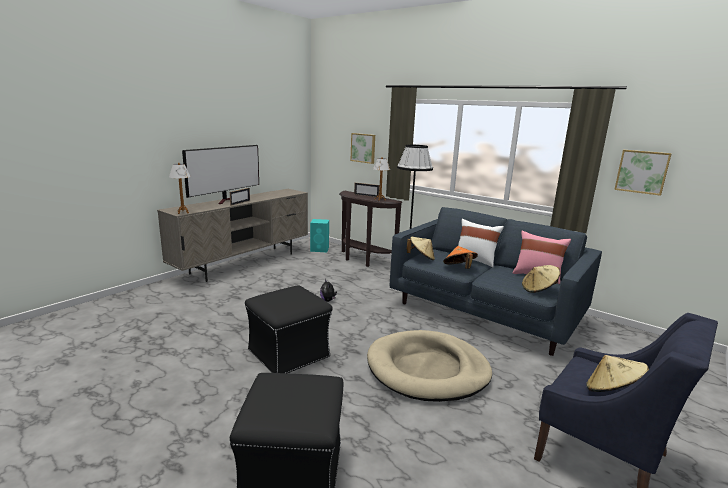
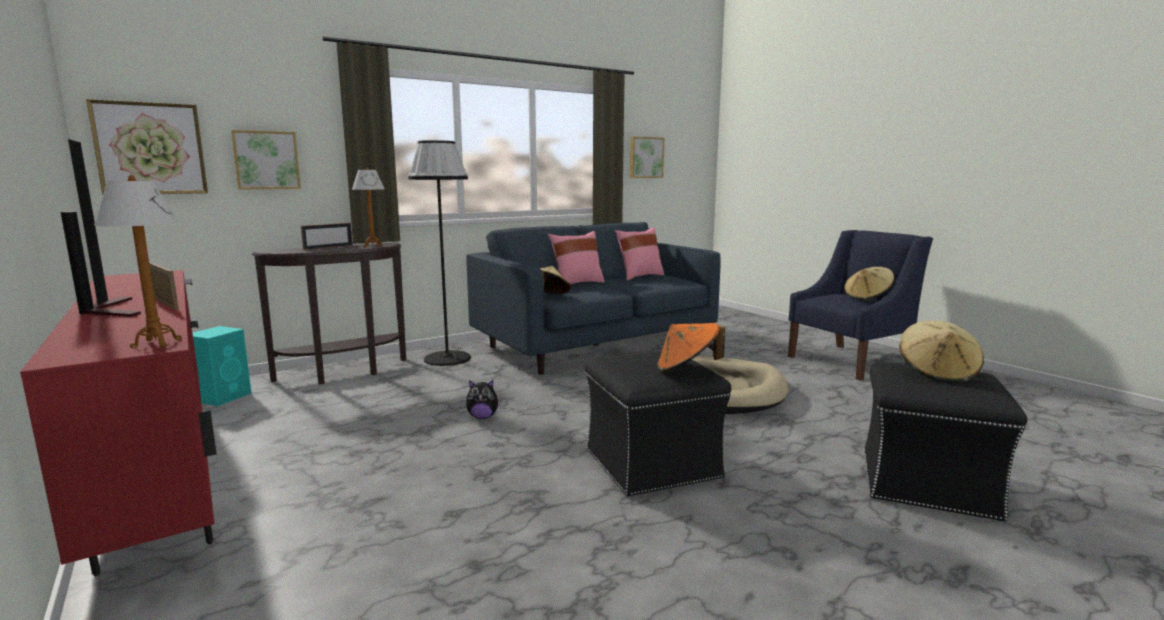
camera: 70 degrees left, 5 degrees down
beige tv stand [157,189,308,282] -> red tv stand [20,270,217,576]
orange hat [443,246,478,269] -> orange hat moved to [657,323,725,373]
white pillow [458,219,504,267] -> pink pillow [548,231,605,284]
beige hat [522,265,560,293] -> beige hat moved to [899,321,984,383]
none -> picture [86,99,208,195]

